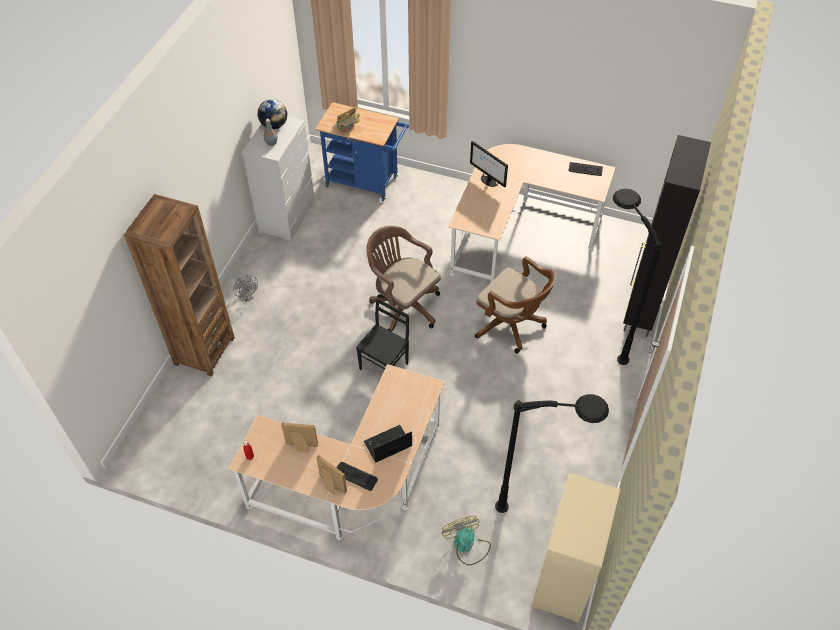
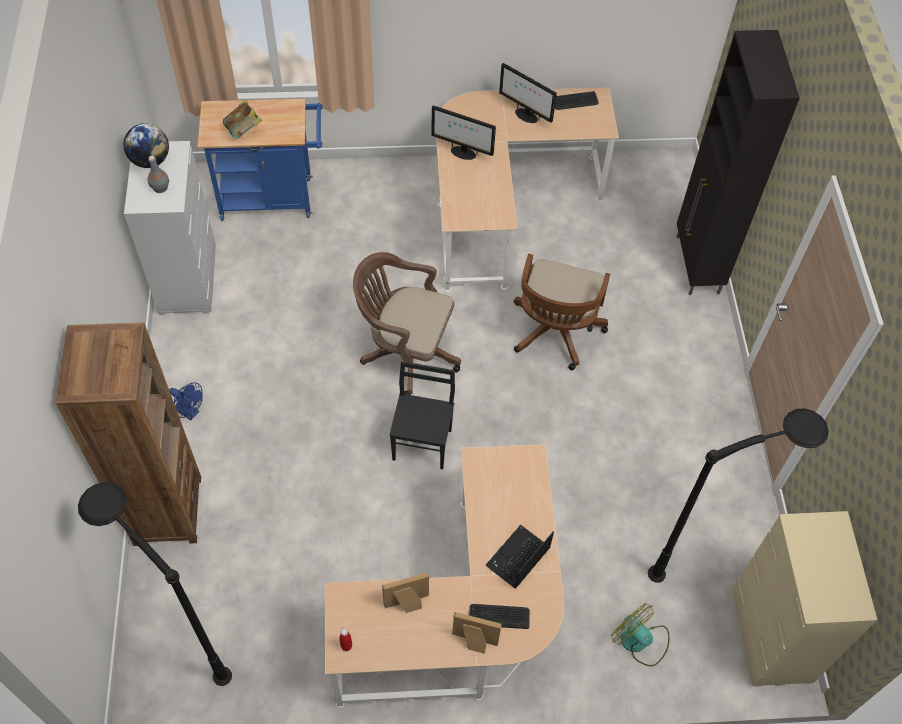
camera: 25 degrees left, 5 degrees up
grey fan [233,275,258,302] -> blue fan [169,383,203,421]
brown office chair [475,256,556,353] -> brown office chair turned 90 degrees clockwise [513,254,610,370]
black floor lamp [613,189,663,365] -> black floor lamp moved to [78,482,232,686]
none -> monitor [499,63,557,123]

